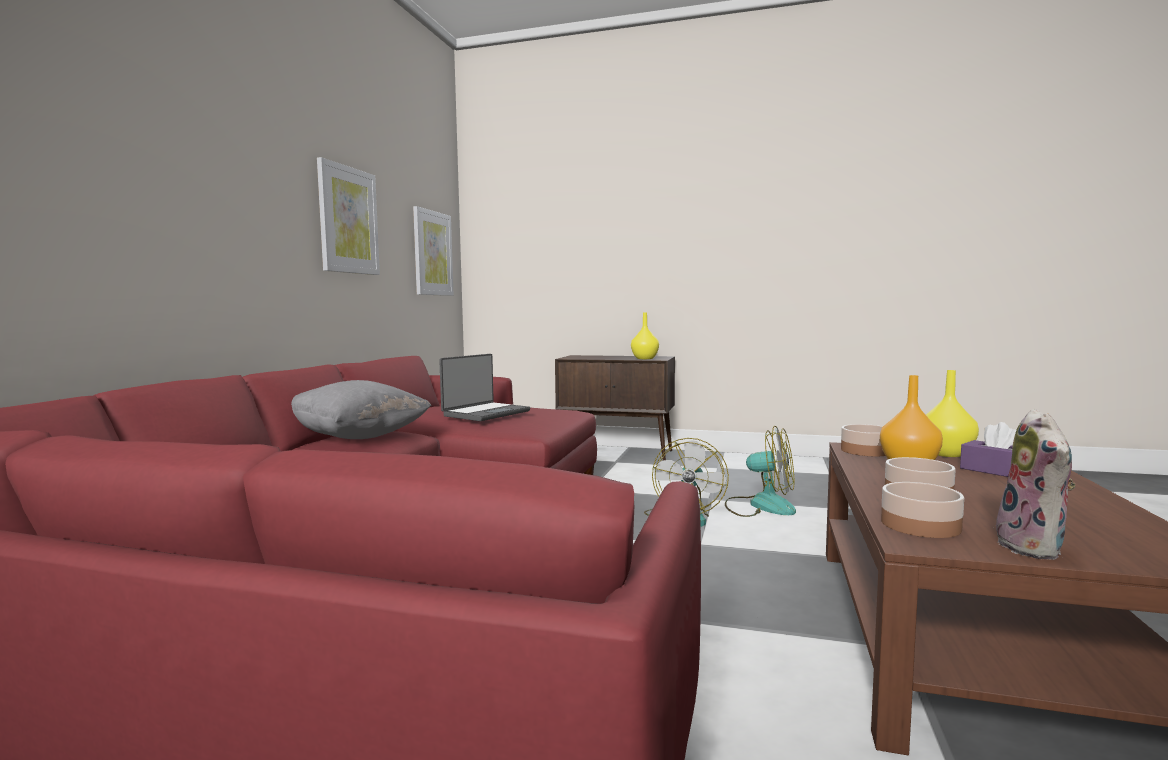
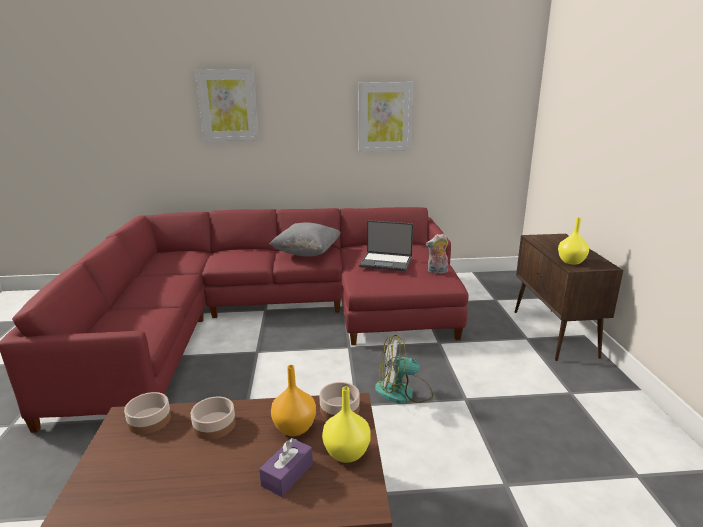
camera: 70 degrees right, 15 degrees up
picture [413,206,453,296] -> picture moved to [195,69,259,141]
fan [725,426,796,517] -> none
plush toy [991,409,1075,560] -> plush toy moved to [426,233,448,274]

